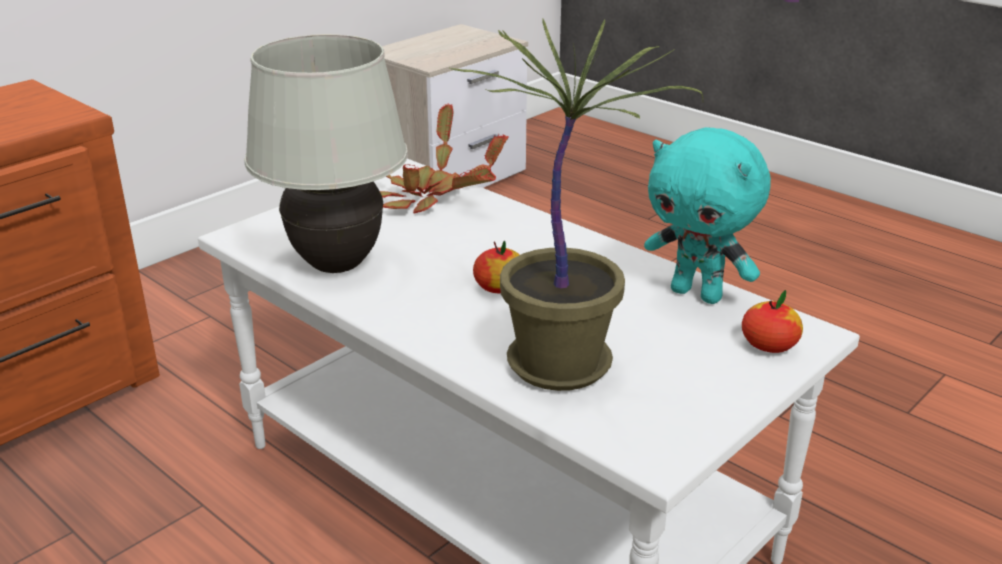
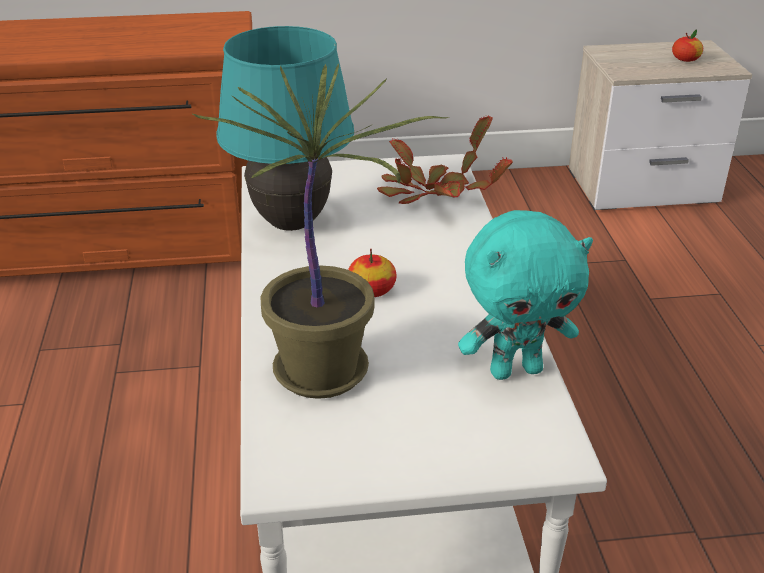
camera: 40 degrees right, 5 degrees up
white table lamp [245,34,408,273] -> turquoise table lamp [216,26,354,231]
turquoise plush toy [644,127,771,304] -> turquoise plush toy turned 90 degrees counterclockwise [458,210,593,380]
apple [742,290,803,353] -> apple moved to [672,30,703,62]

